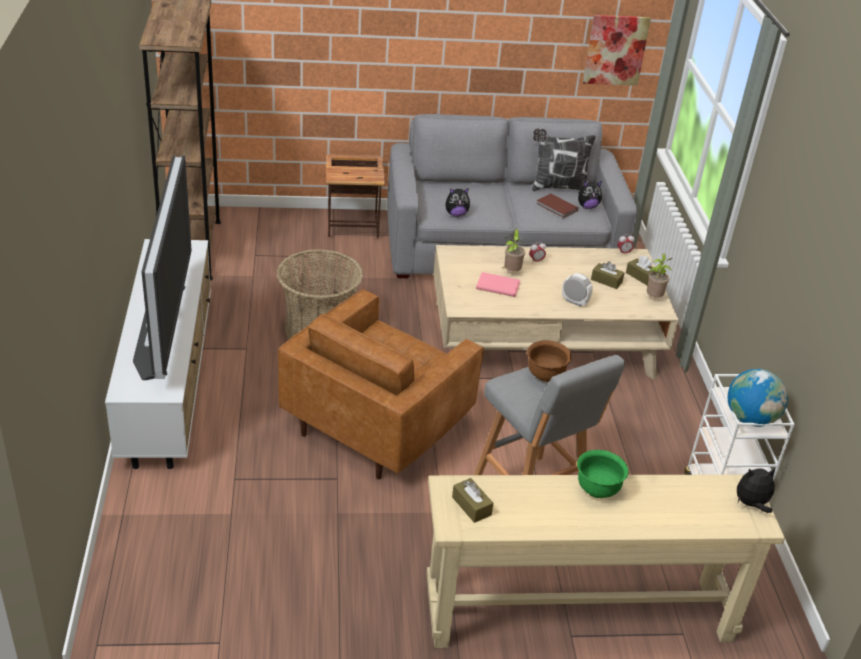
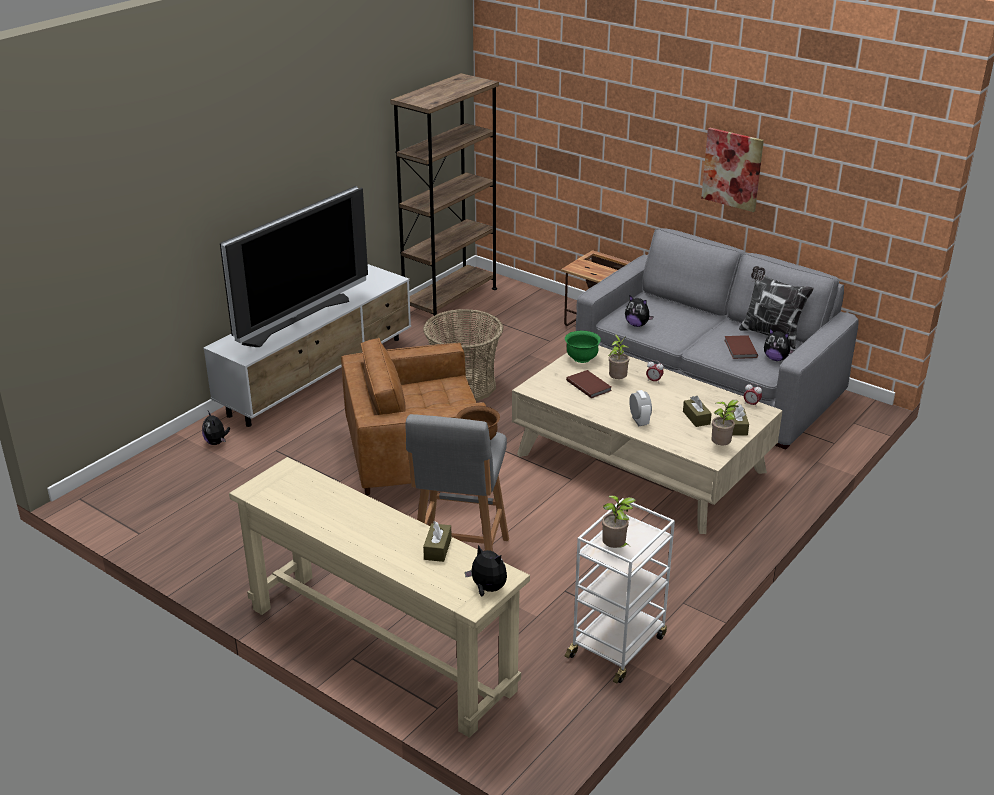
camera: 45 degrees right, 5 degrees down
brown tissue box [452,478,493,523] -> brown tissue box moved to [423,521,452,562]
pink book [476,272,520,297] -> brown book [566,370,611,398]
green bowl [577,450,628,498] -> green bowl moved to [565,331,601,363]
picture [583,15,651,86] -> picture moved to [701,128,764,212]
globe [727,369,788,427] -> potted plant [602,495,636,548]
none -> plush toy [202,411,230,445]

